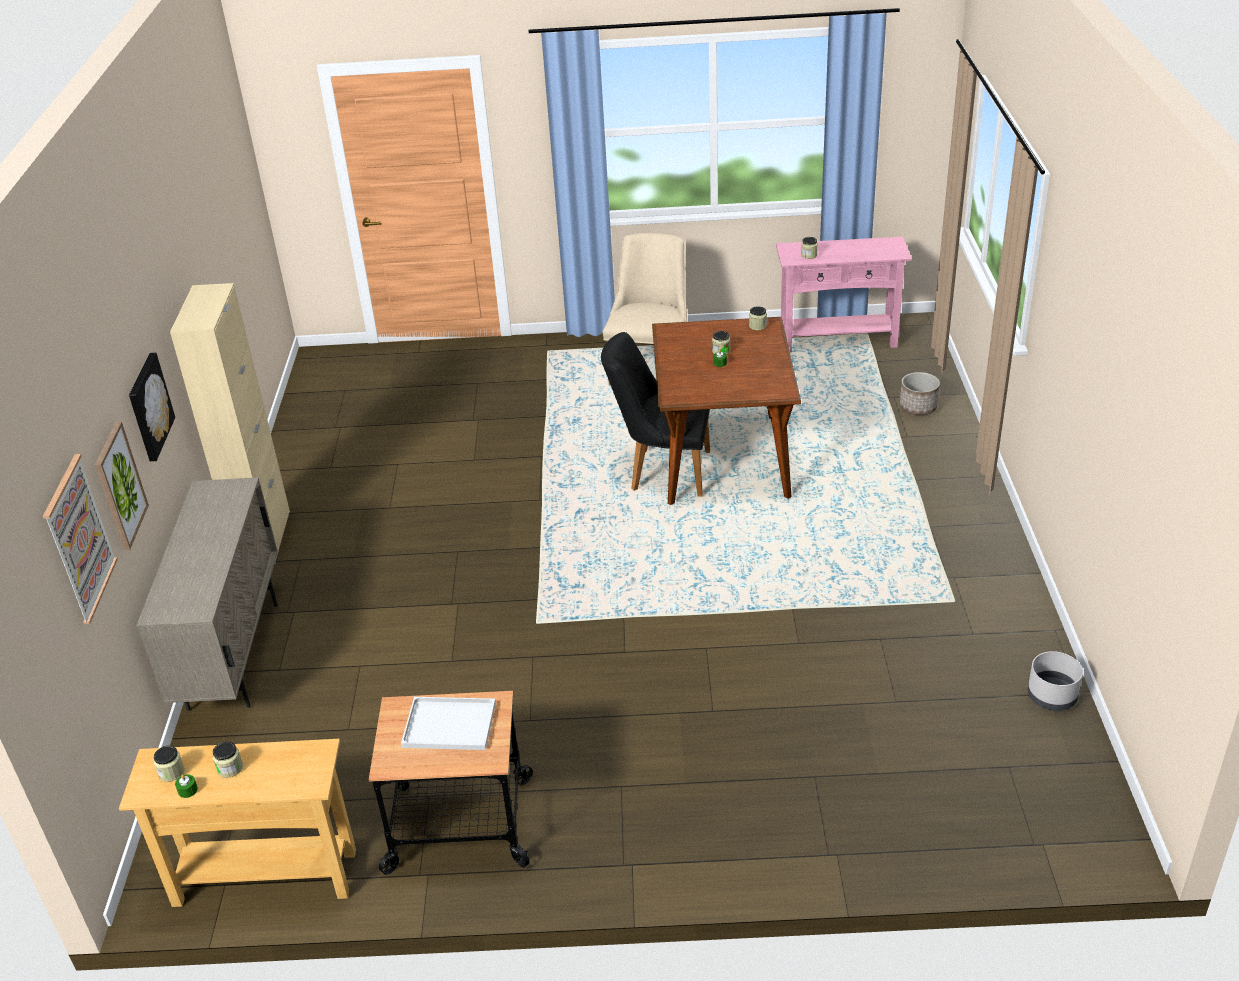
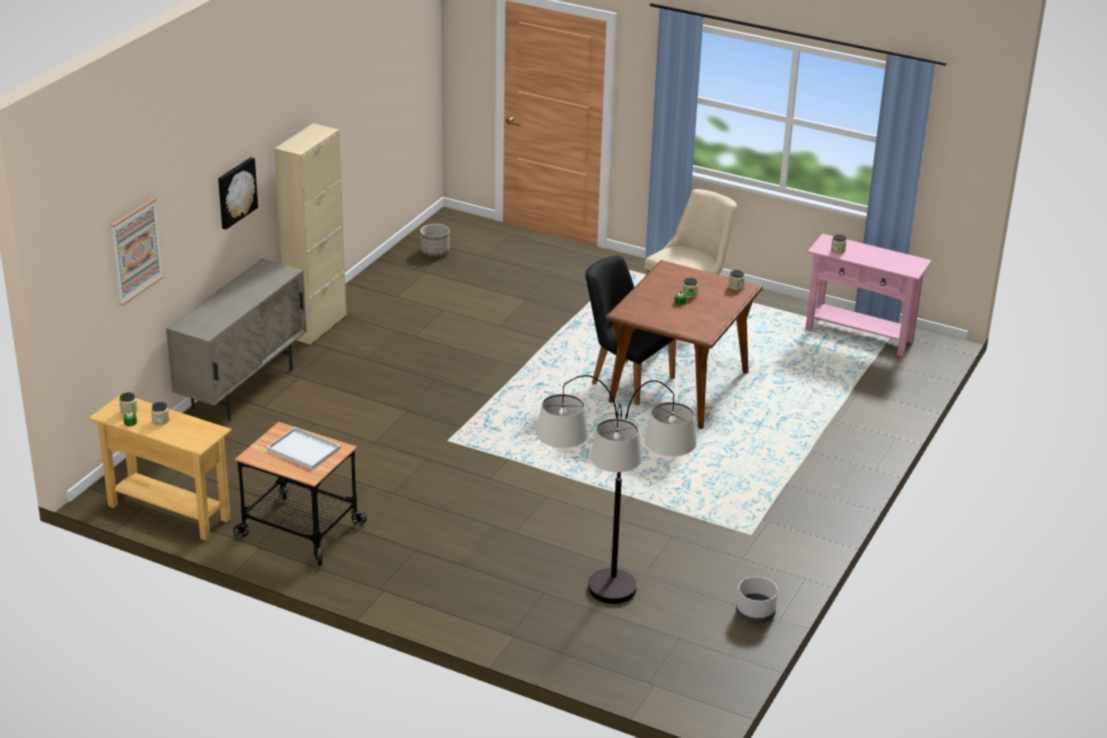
camera: 25 degrees right, 5 degrees down
picture [95,422,149,550] -> none
planter [900,372,940,415] -> planter moved to [420,224,450,257]
none -> floor lamp [536,375,697,604]

